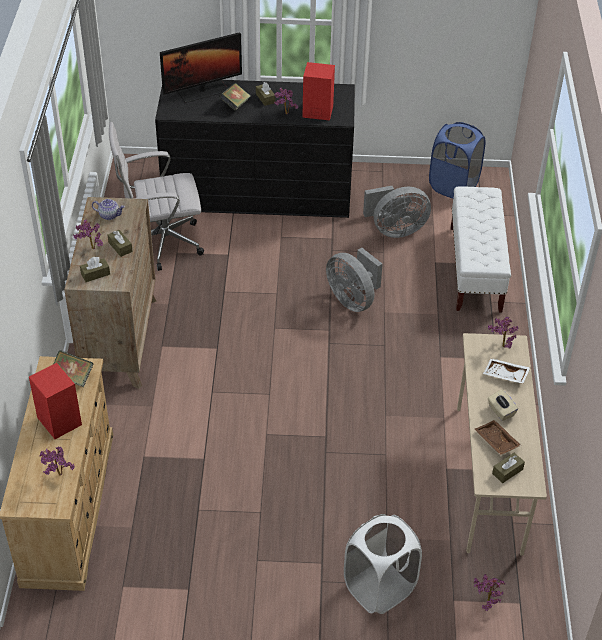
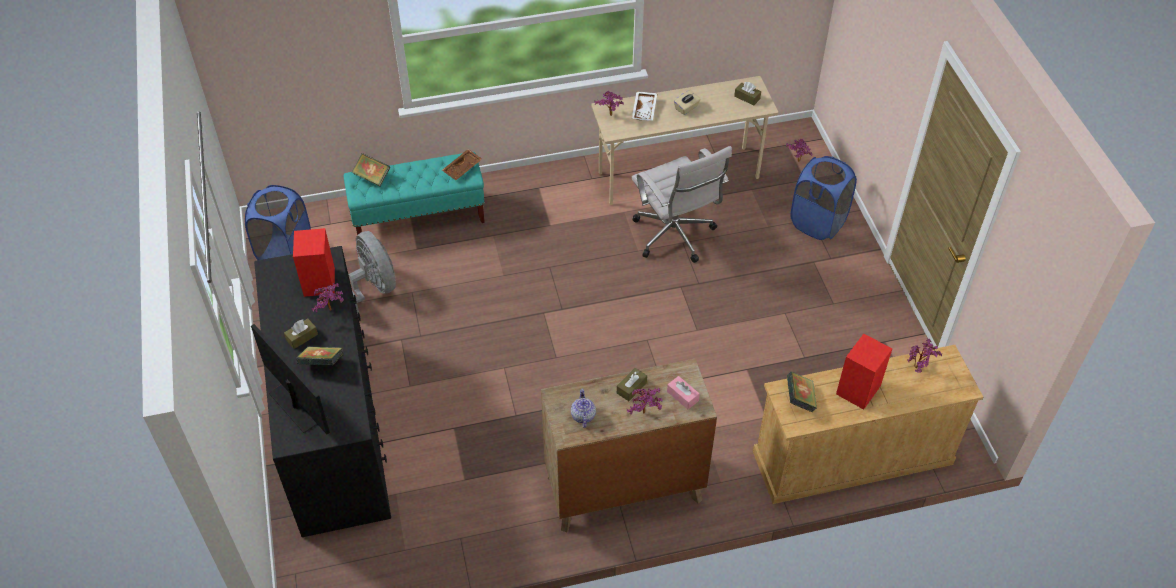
camera: 105 degrees left, 5 degrees up
brown tissue box [80,257,110,282] -> pink tissue box [667,376,700,409]
white office chair [109,122,204,271] -> white office chair moved to [632,146,732,263]
grey fan [326,248,383,312] -> none
white laundry basket [344,514,422,614] -> blue laundry basket [790,156,857,240]
white bench [451,186,511,313] -> turquoise bench [344,152,485,235]
brown tray [475,420,521,455] -> brown tray moved to [442,149,482,180]
none -> book [352,153,390,186]

